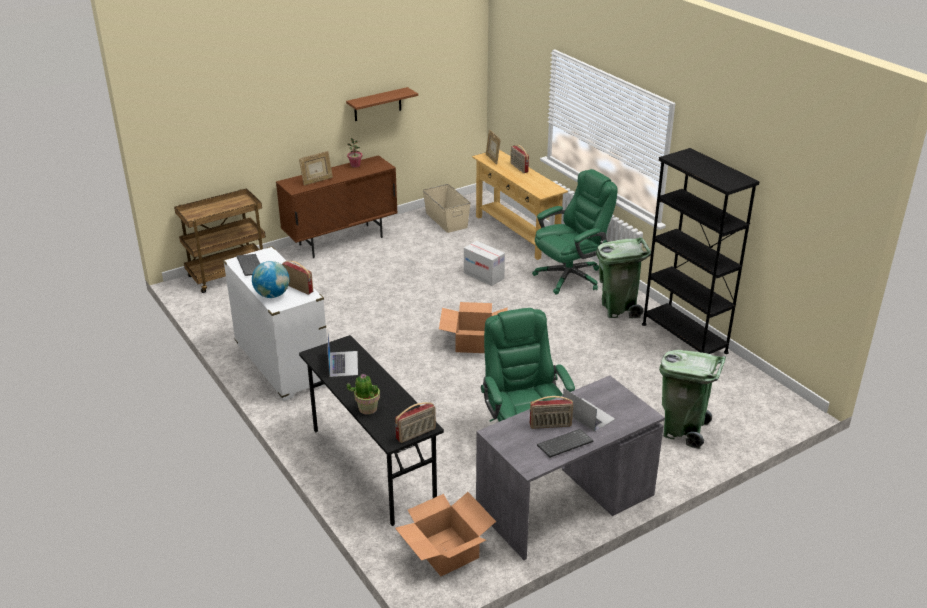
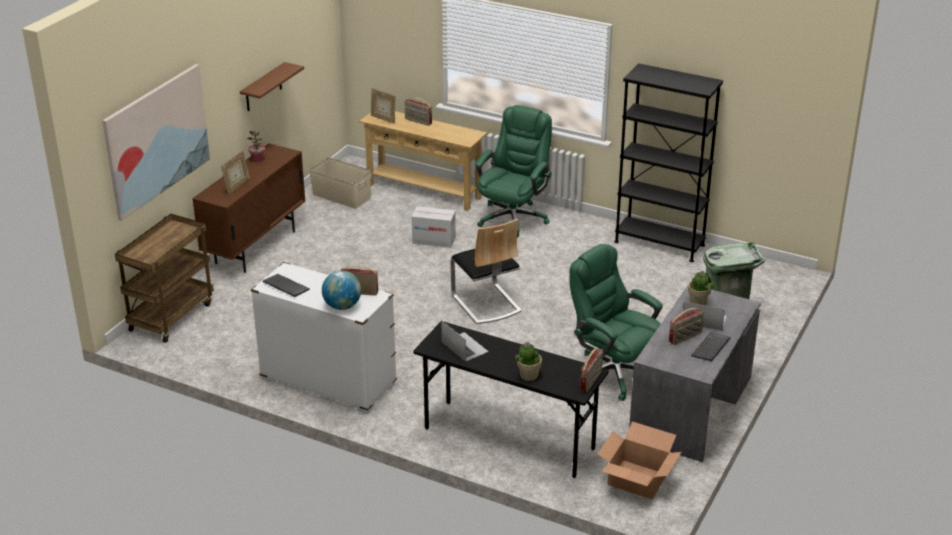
camera: 30 degrees left, 0 degrees up
cardboard box [439,302,508,353] -> chair [451,219,522,324]
green trash can [596,237,651,318] -> none
none -> picture [102,64,210,221]
none -> potted plant [688,270,714,305]

